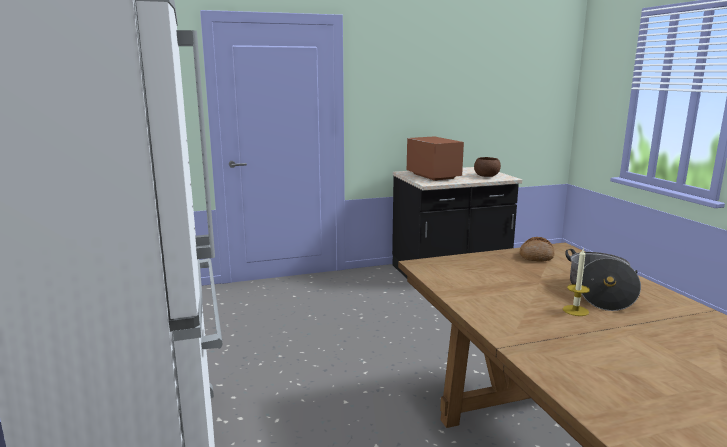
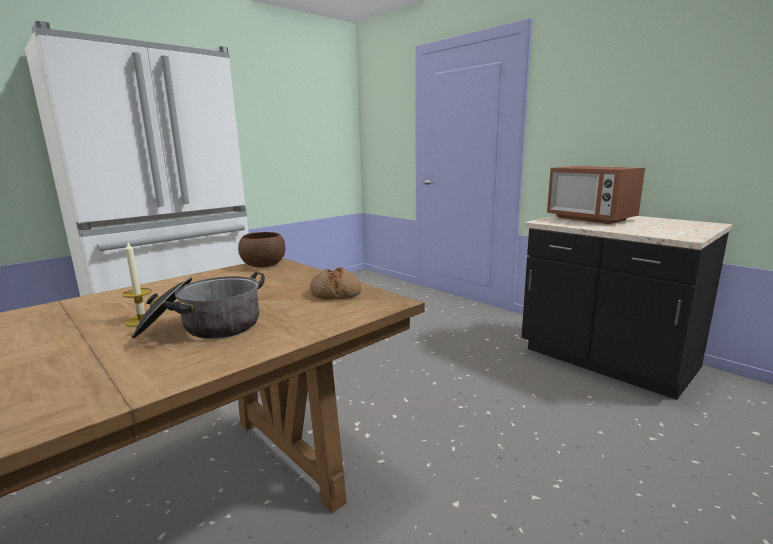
camera: 65 degrees right, 0 degrees up
microwave [407,136,464,181] -> microwave turned 105 degrees clockwise [547,166,645,224]
brown bowl [474,157,501,177] -> brown bowl moved to [238,232,285,268]

